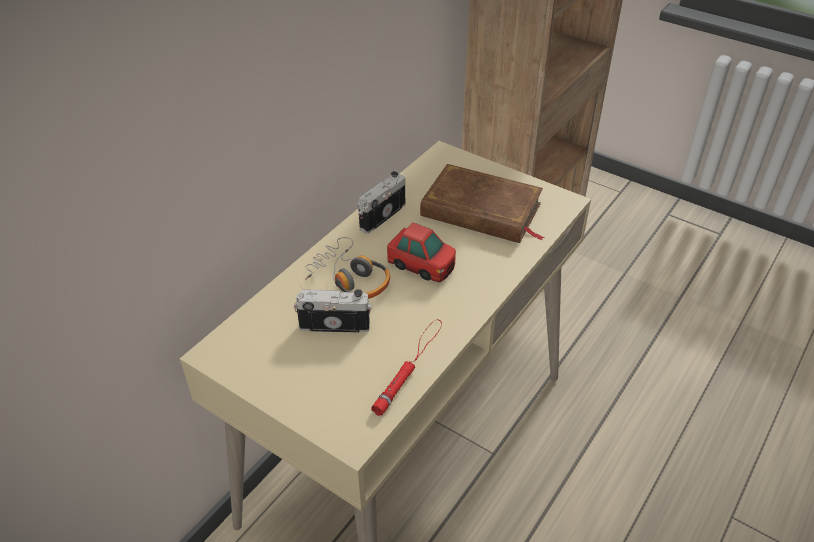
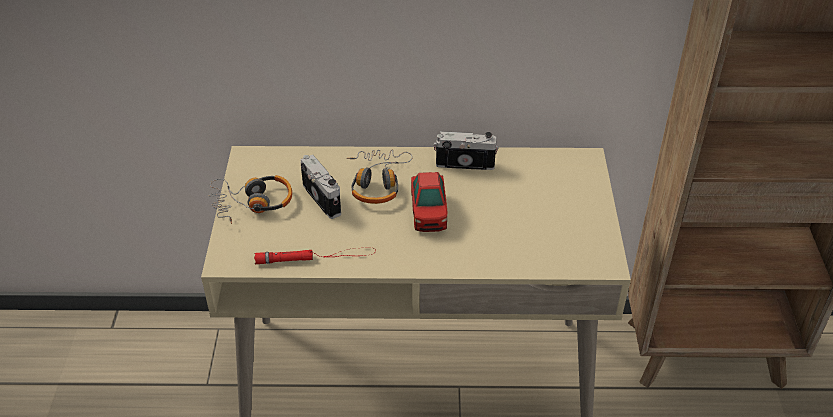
camera: 55 degrees right, 0 degrees up
brown book [420,164,545,243] -> none
none -> headphones [209,175,292,224]

